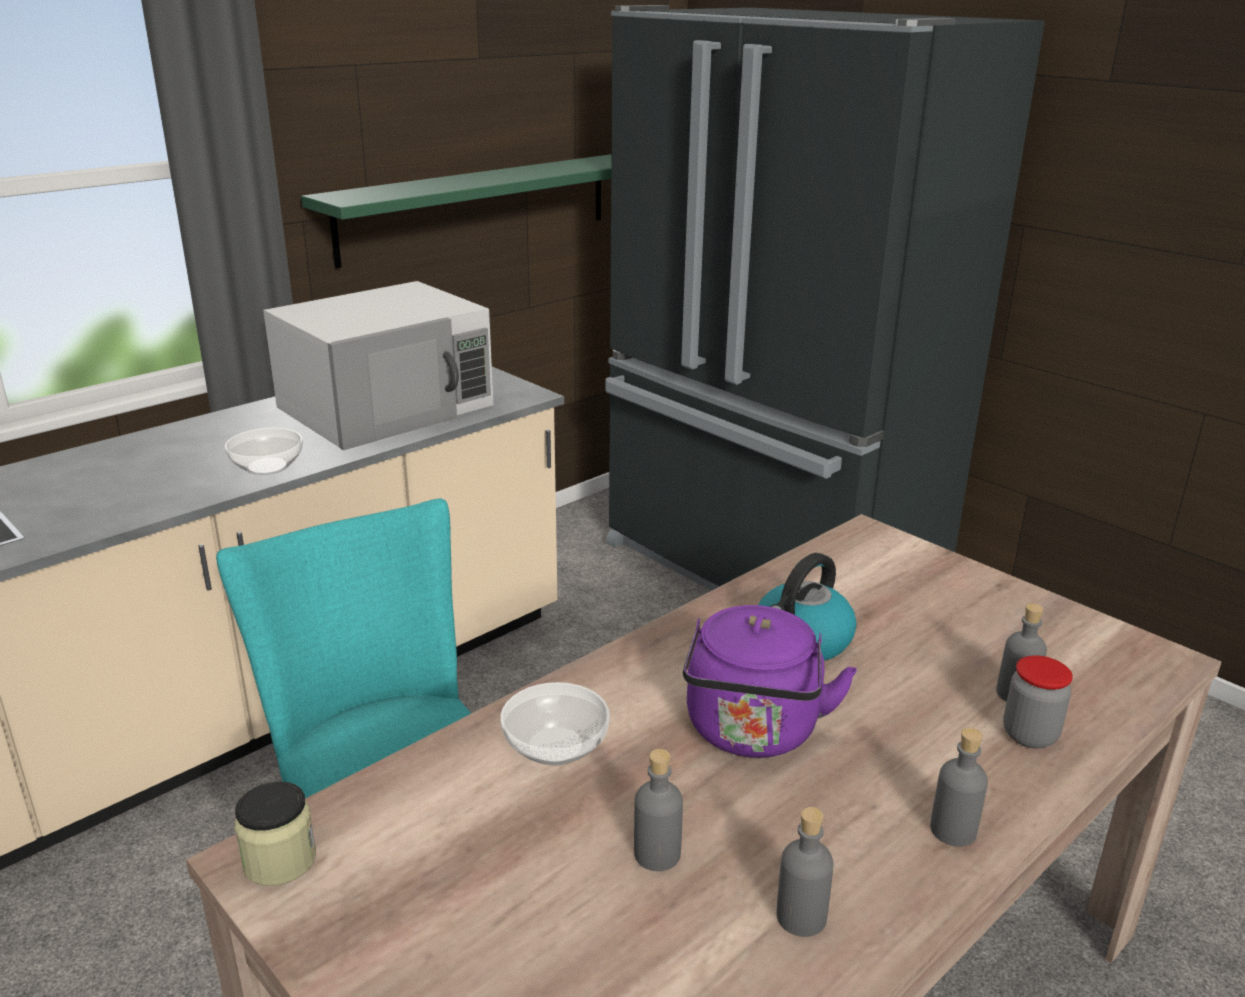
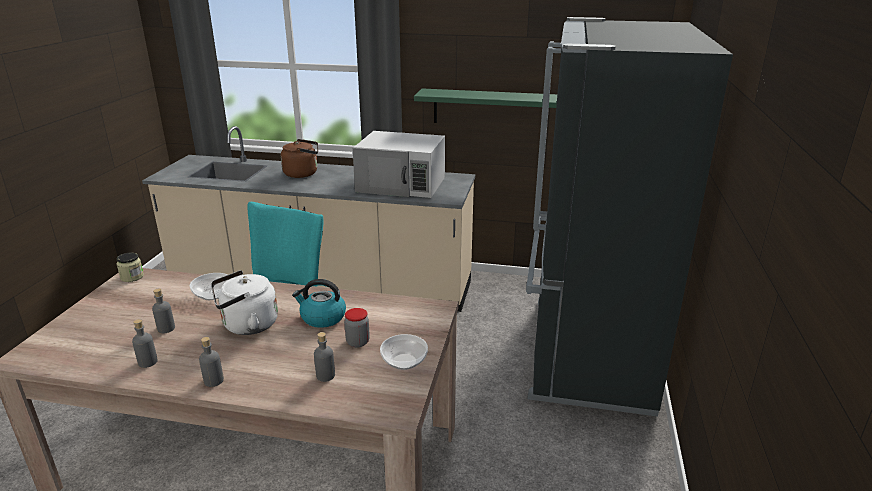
camera: 55 degrees right, 0 degrees up
bowl [225,428,303,475] -> bowl moved to [380,334,428,370]
purple kettle [683,605,857,758] -> white kettle [211,270,278,335]
jar [1003,656,1073,749] -> jar moved to [344,308,370,347]
none -> brown kettle [281,139,318,178]

